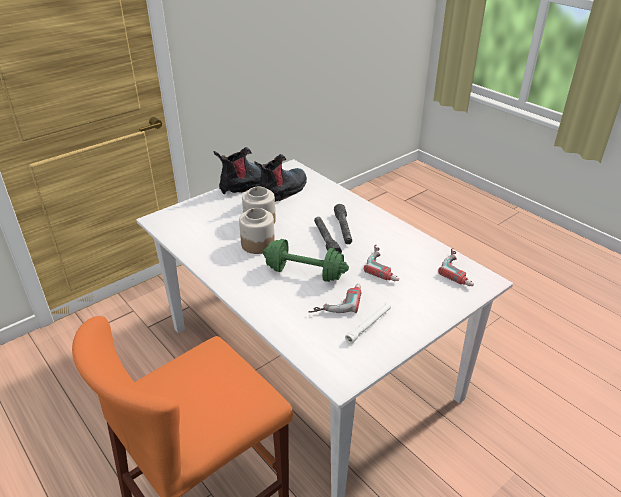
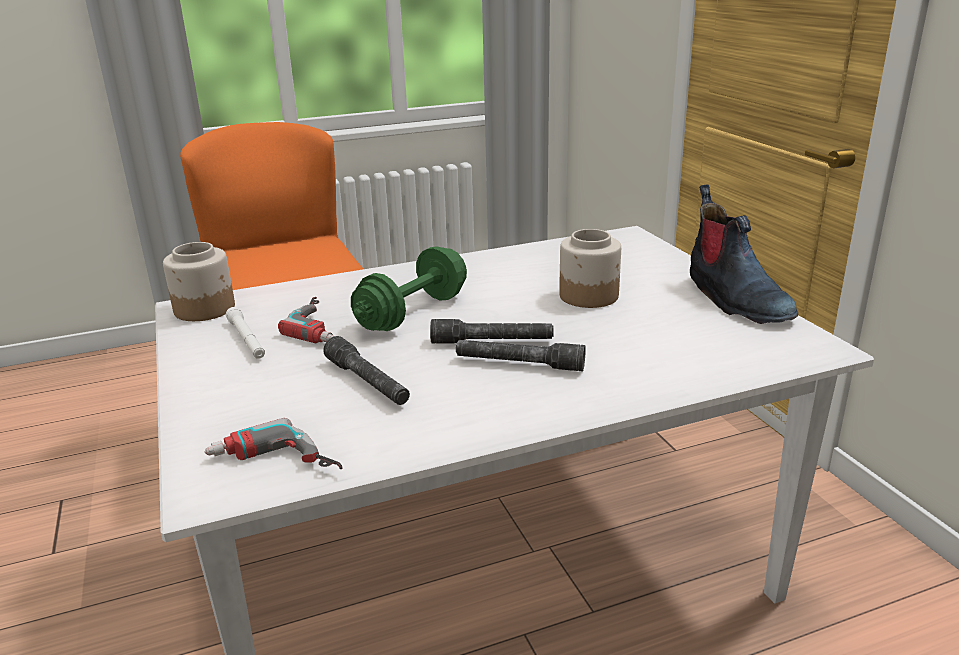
camera: 110 degrees right, 10 degrees down
jar [239,208,275,254] -> jar moved to [163,242,235,321]
boot [254,154,307,202] -> none
power drill [364,245,399,281] -> grey flashlight [323,336,410,405]

